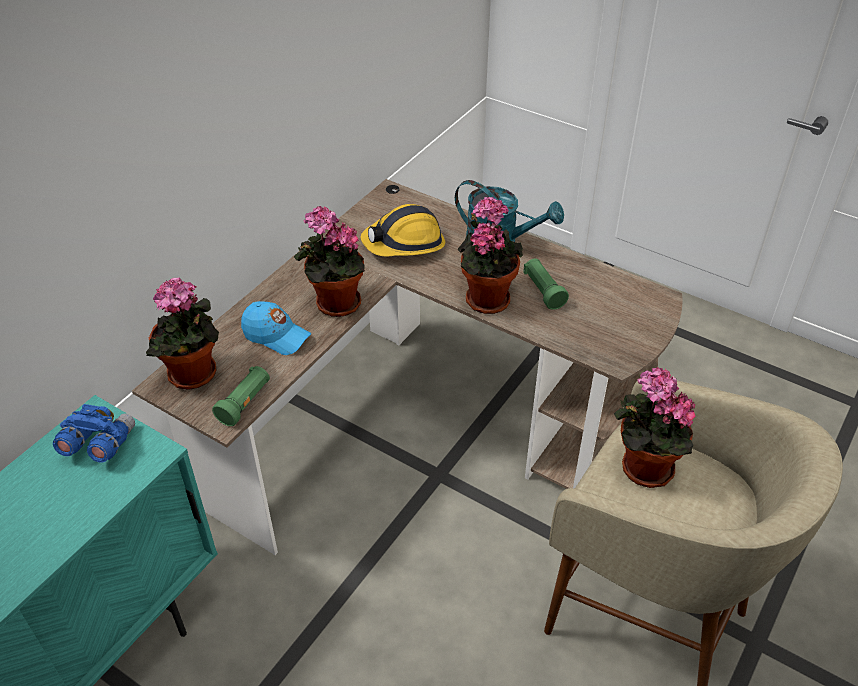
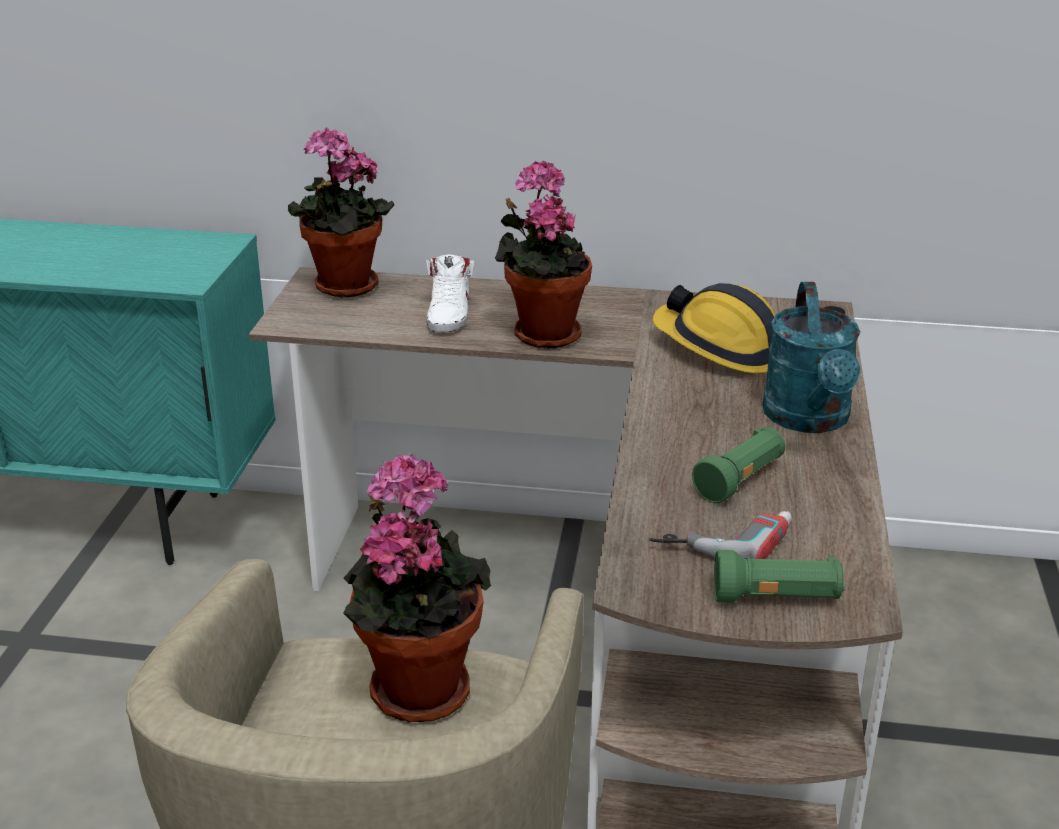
camera: 65 degrees right, 15 degrees down
blue binoculars [53,404,135,463] -> none
green flashlight [212,366,270,426] -> green flashlight moved to [714,550,845,603]
blue cap [241,301,311,355] -> white shoe [426,255,474,332]
potted plant [457,197,523,314] -> none
none -> power drill [649,511,792,559]

